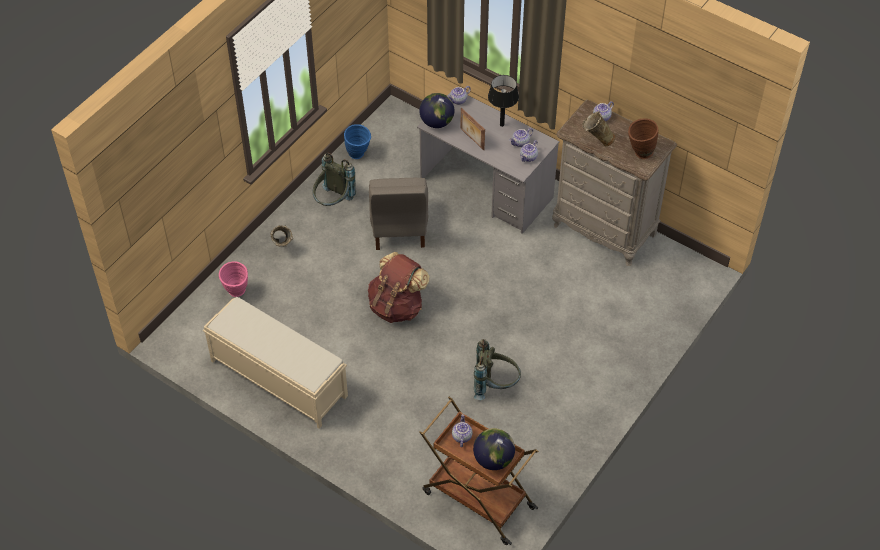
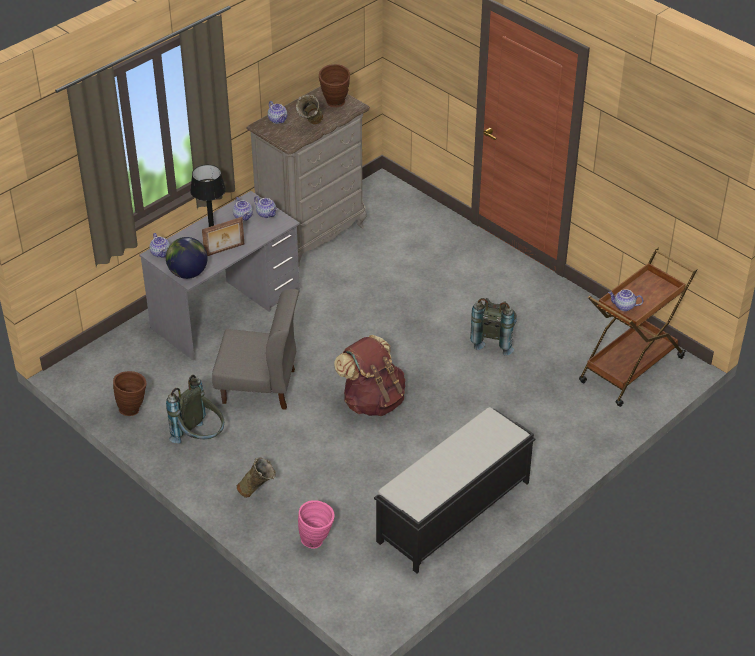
camera: 80 degrees left, 10 degrees down
beige bench [203,297,348,429] -> black bench [374,407,535,573]
blue vase [344,124,371,159] -> brown vase [113,371,146,416]
globe [473,428,515,470] -> none

